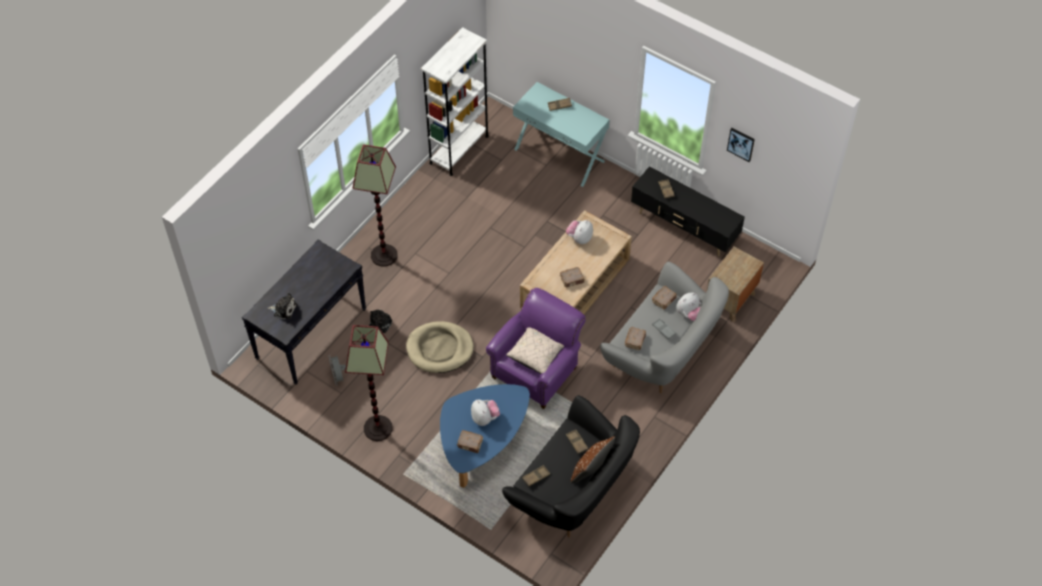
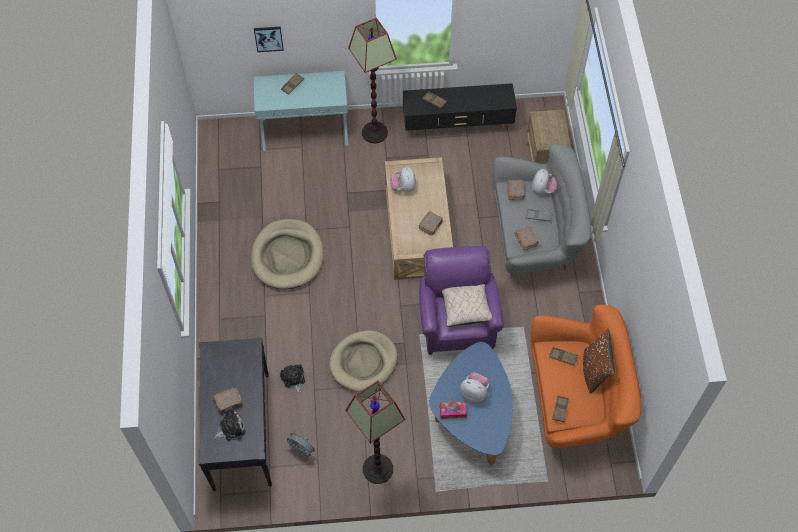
camera: 40 degrees left, 5 degrees up
floor lamp [352,145,398,266] -> floor lamp moved to [348,18,397,143]
white bookcase [421,27,489,176] -> none
brown book [457,430,483,453] -> brown book moved to [214,388,243,413]
black sofa [502,395,640,537] -> orange sofa [531,305,642,448]
picture [727,128,755,162] -> picture moved to [254,27,284,52]
none -> beige dog bed [251,219,324,289]
none -> tissue box [440,402,467,419]

